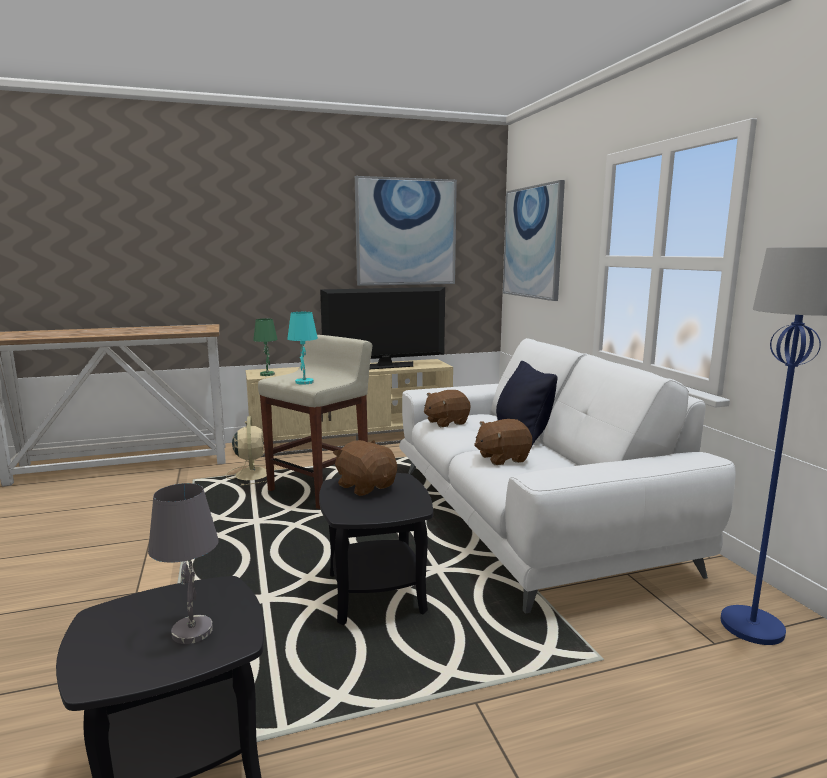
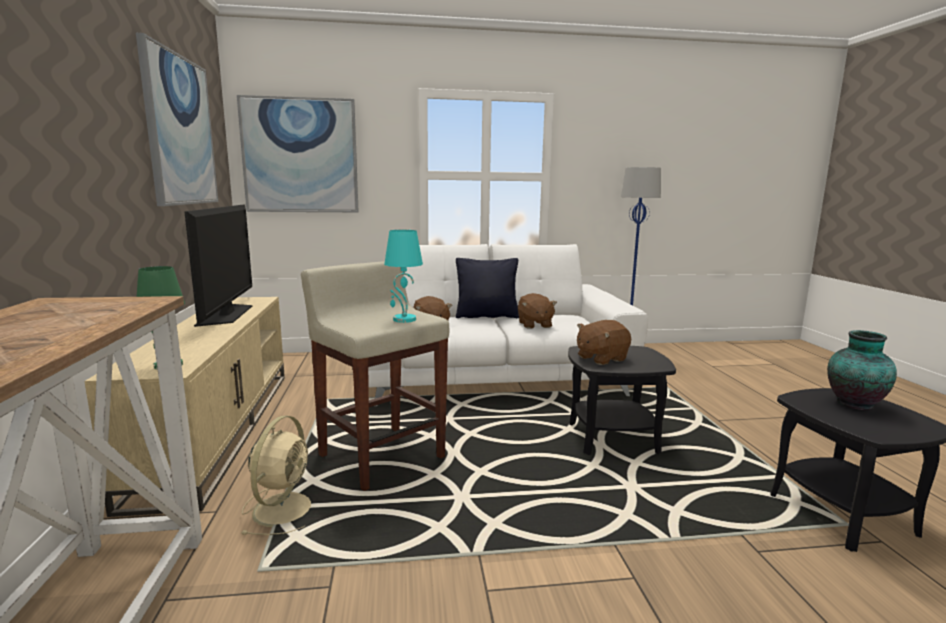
camera: 80 degrees left, 0 degrees up
grey table lamp [148,483,219,644] -> vase [827,330,897,410]
beige fan [226,416,278,485] -> beige fan turned 105 degrees clockwise [241,416,311,535]

